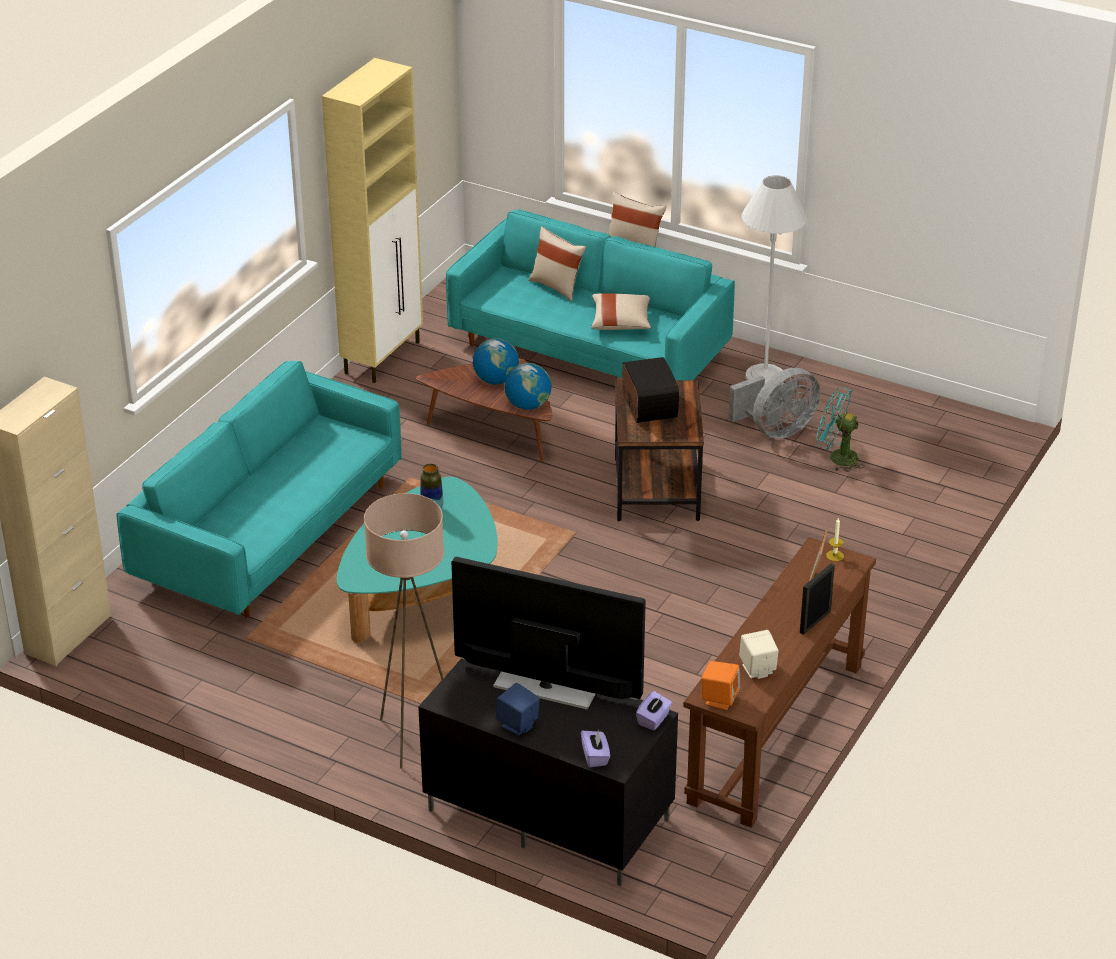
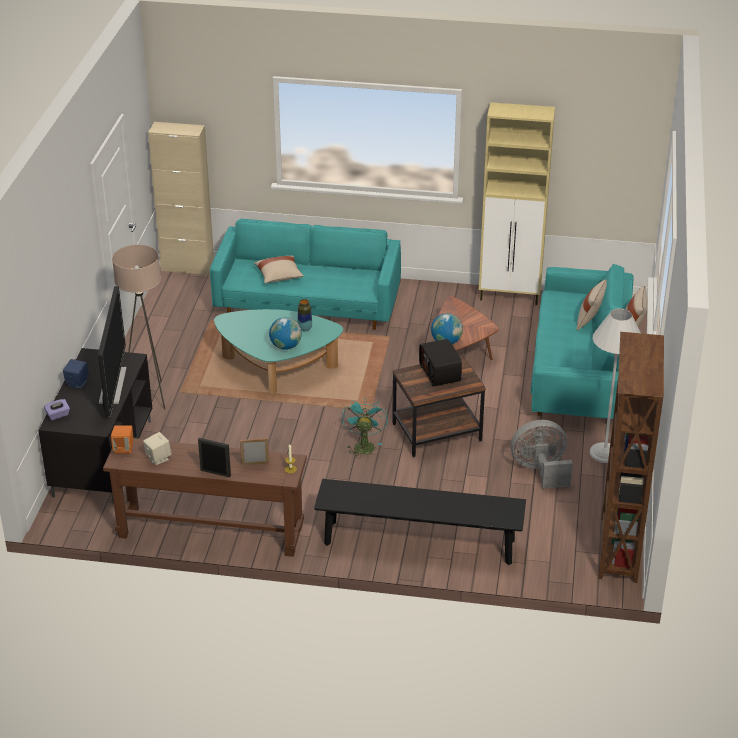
camera: 70 degrees right, 0 degrees up
globe [473,338,519,385] -> globe moved to [269,317,302,350]
beige pillow [591,293,651,330] -> beige pillow moved to [254,256,304,283]
radio [622,357,679,423] -> radio turned 105 degrees clockwise [419,339,462,386]
purple tissue box [636,691,672,730] -> none
grey fan [728,368,821,439] -> grey fan turned 135 degrees clockwise [511,420,573,489]
turquoise fan [816,387,864,472] -> turquoise fan moved to [342,398,388,458]
none -> black bench [314,479,526,565]
none -> brown bookcase [598,332,664,583]

